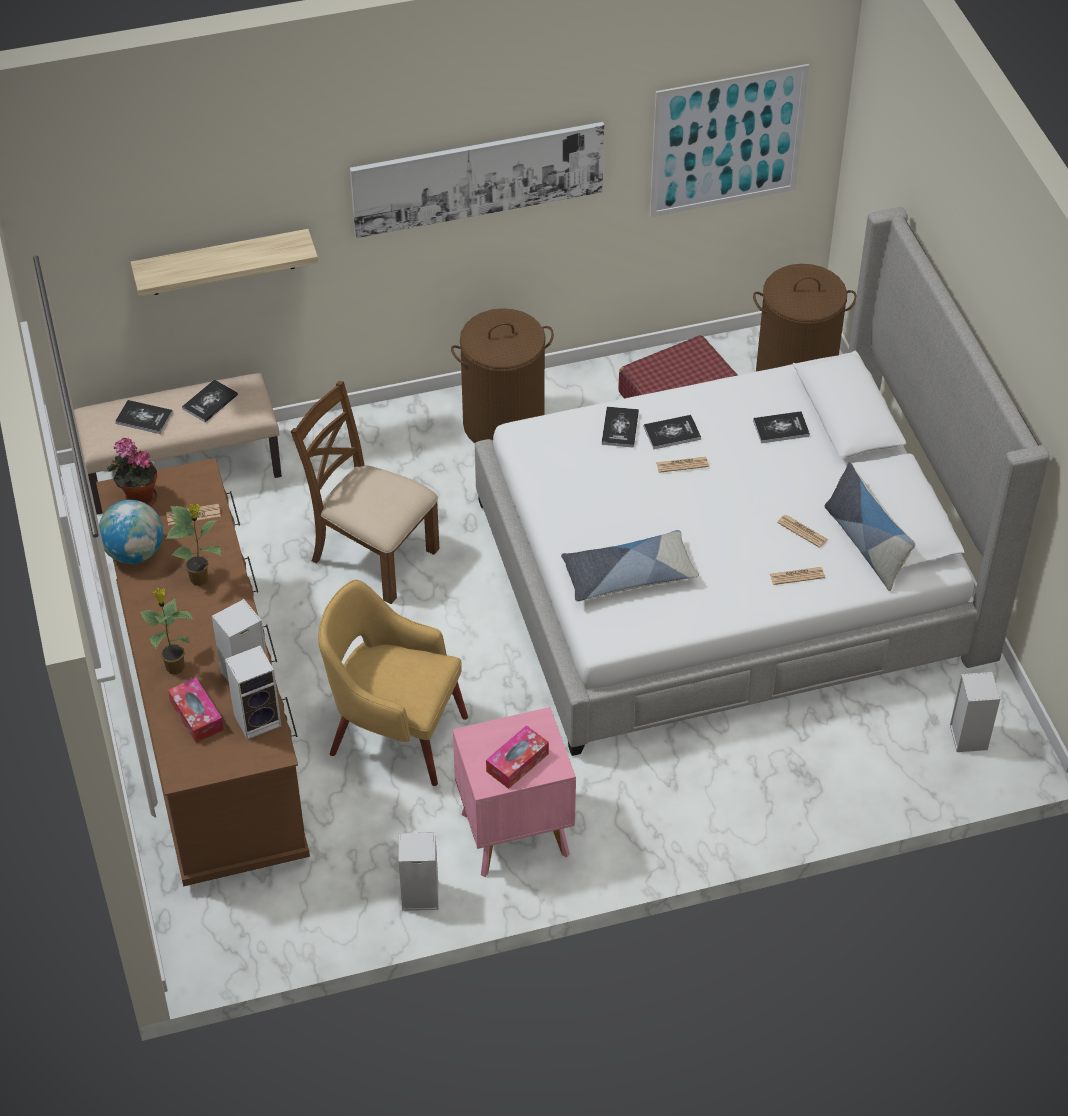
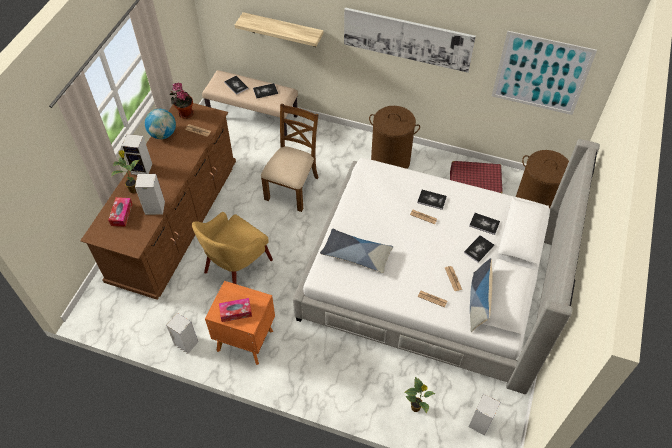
camera: 35 degrees right, 5 degrees up
potted plant [166,504,221,586] -> potted plant moved to [405,377,435,414]
speaker [225,646,282,740] -> speaker moved to [121,134,152,175]
brown chair [290,381,439,604] -> brown chair turned 45 degrees clockwise [261,103,319,212]
yellow armchair [318,580,468,786] -> yellow armchair turned 105 degrees counterclockwise [192,212,273,284]
pink nightstand [453,707,576,877] -> orange nightstand [205,281,275,365]
book [602,407,639,448] -> book moved to [464,235,494,263]

